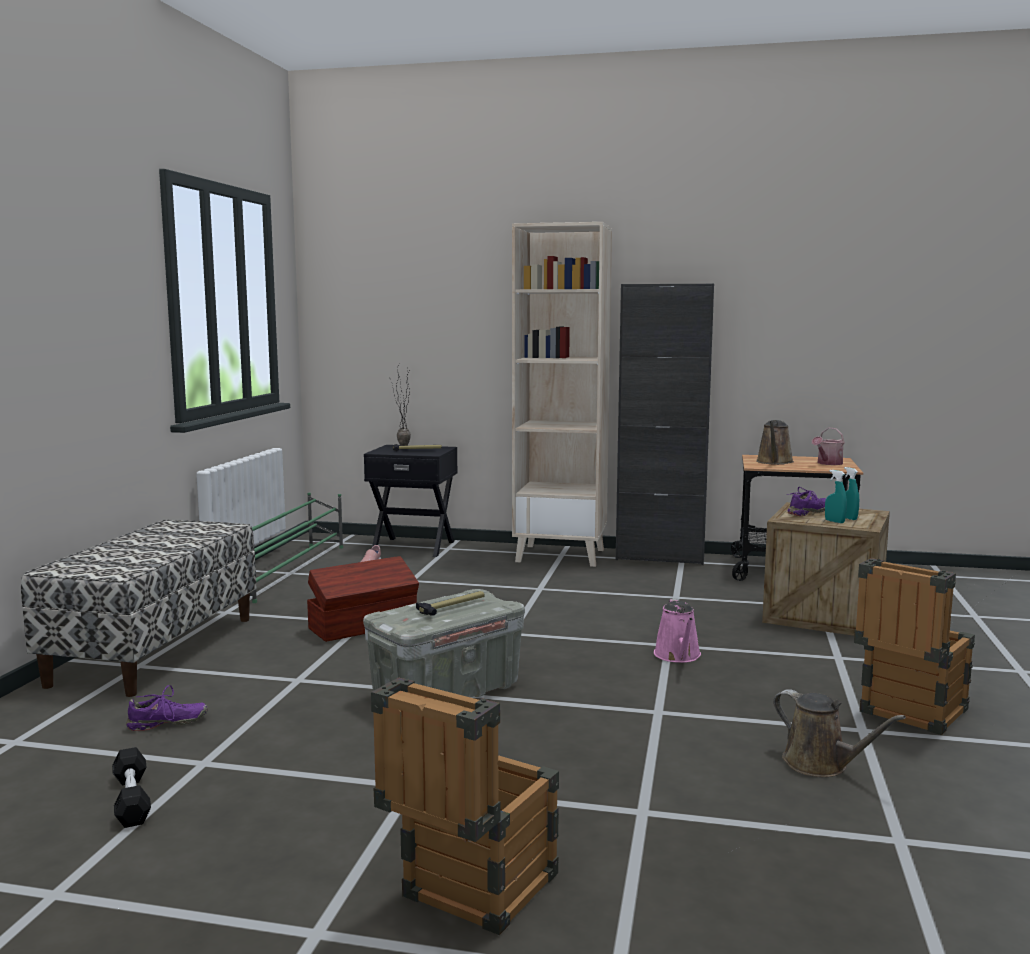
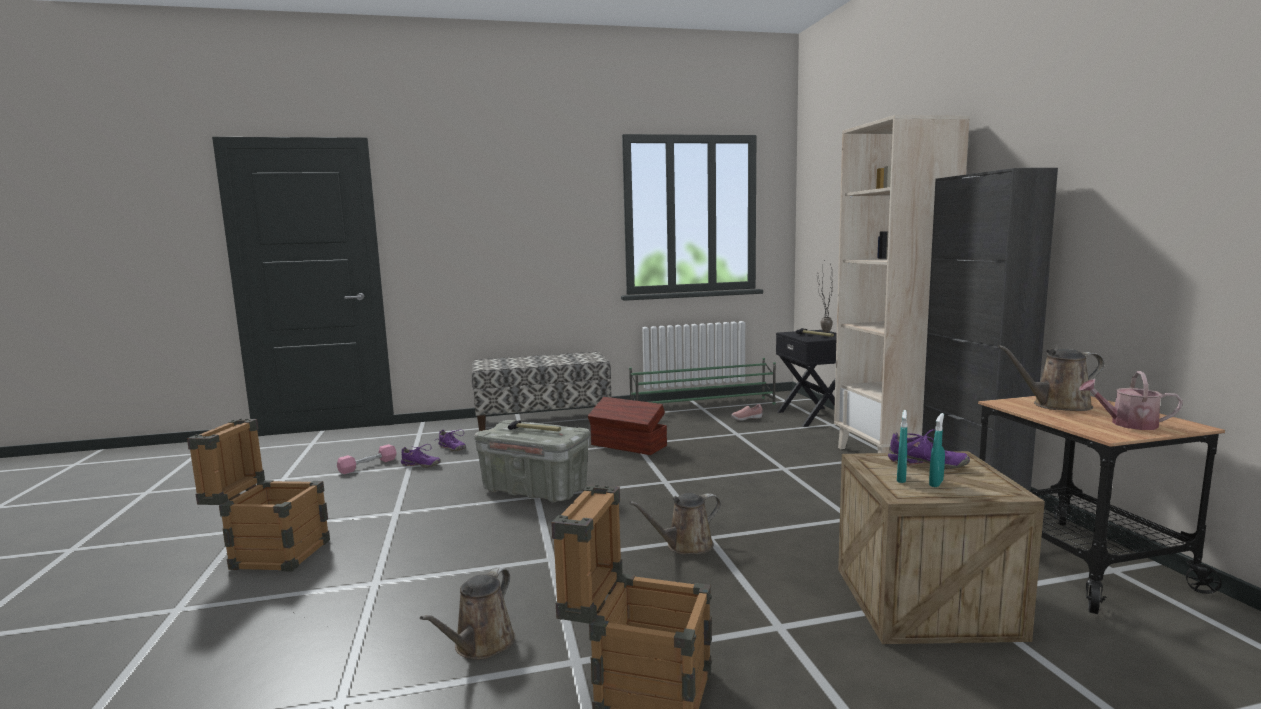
camera: 65 degrees right, 0 degrees up
black dumbbell [112,747,151,828] -> pink dumbbell [337,444,397,474]
pink watering can [654,598,701,663] -> brown watering can [629,493,721,554]
none -> purple shoe [401,444,441,468]

